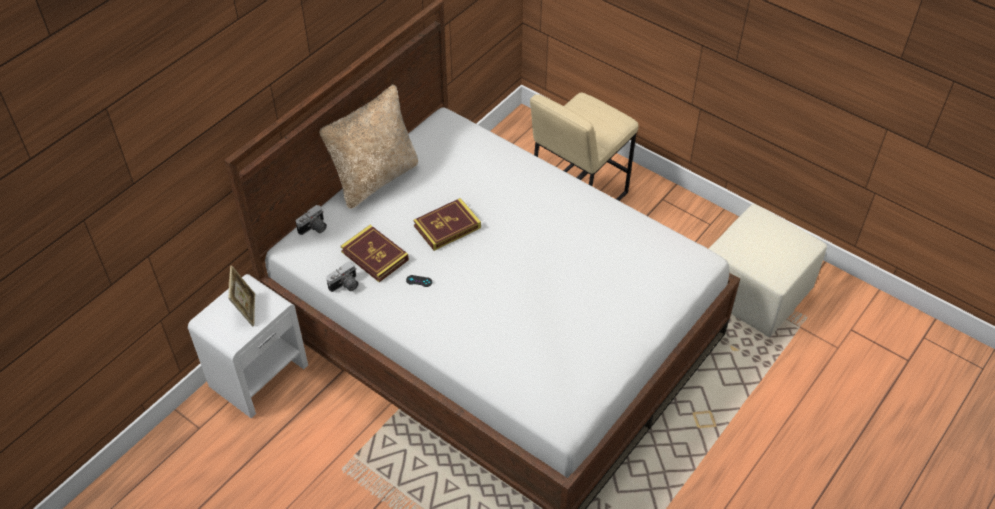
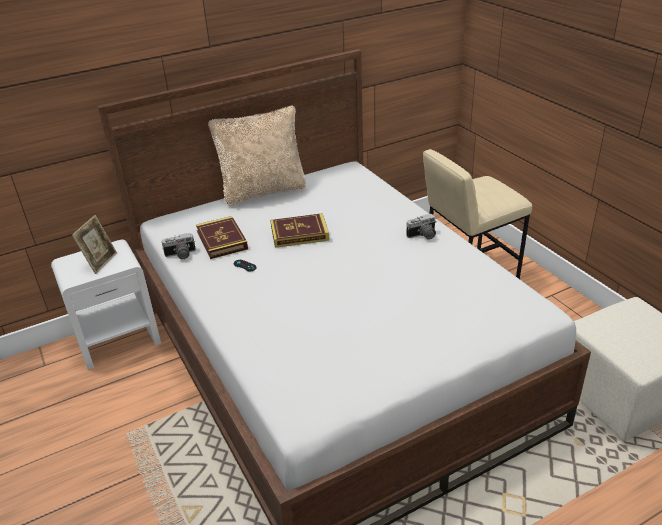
camera: 25 degrees right, 15 degrees down
camera [296,205,327,235] -> camera moved to [406,214,437,239]

